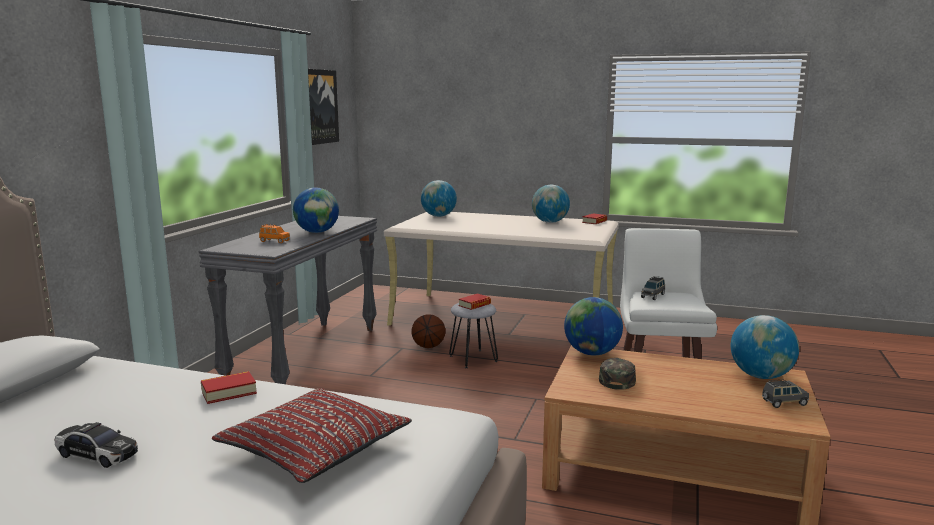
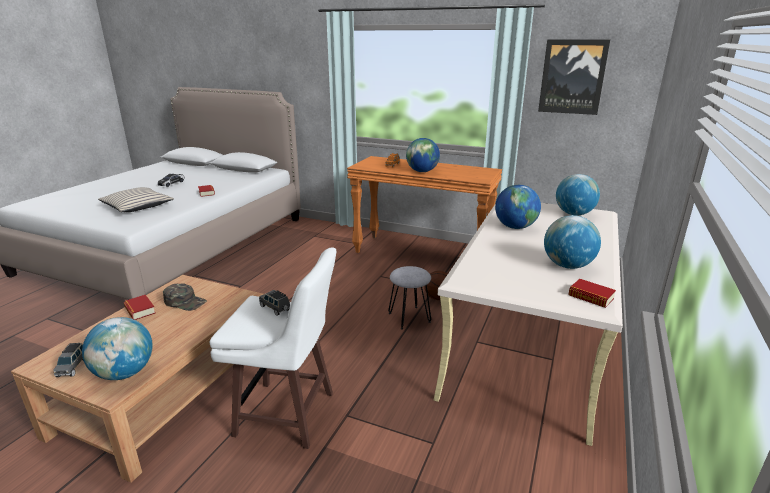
camera: 95 degrees right, 10 degrees up
grey console table [199,216,377,384] -> orange console table [347,156,502,253]
red pillow [212,388,412,483] -> beige pillow [98,187,174,212]
book [458,294,491,310] -> book moved to [124,295,156,320]
globe [564,297,623,355] -> globe moved to [495,185,541,229]

